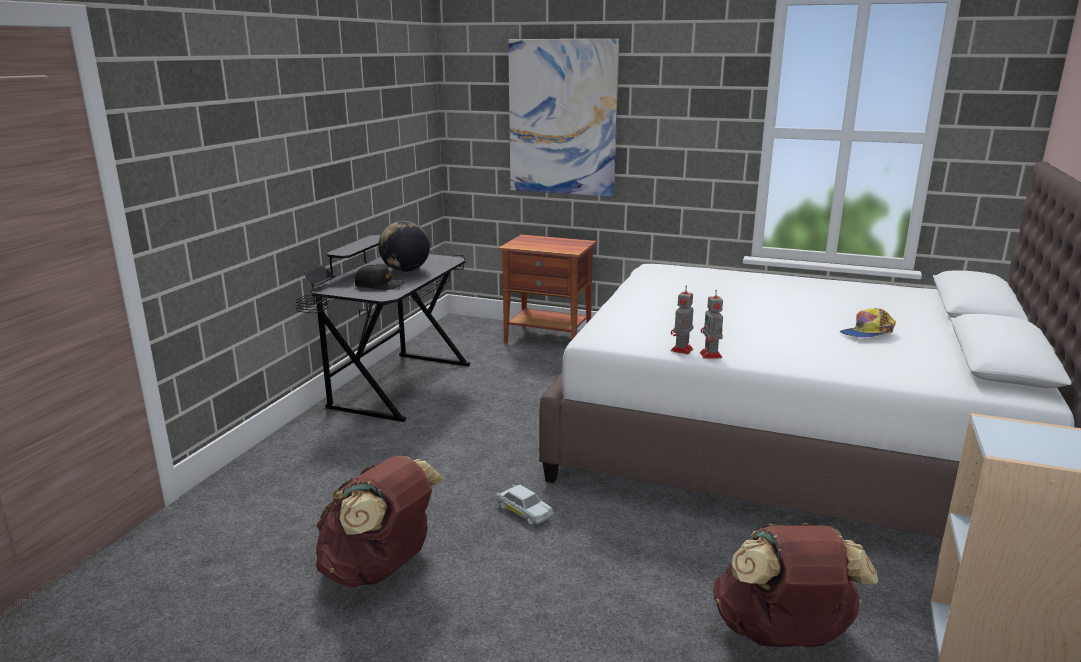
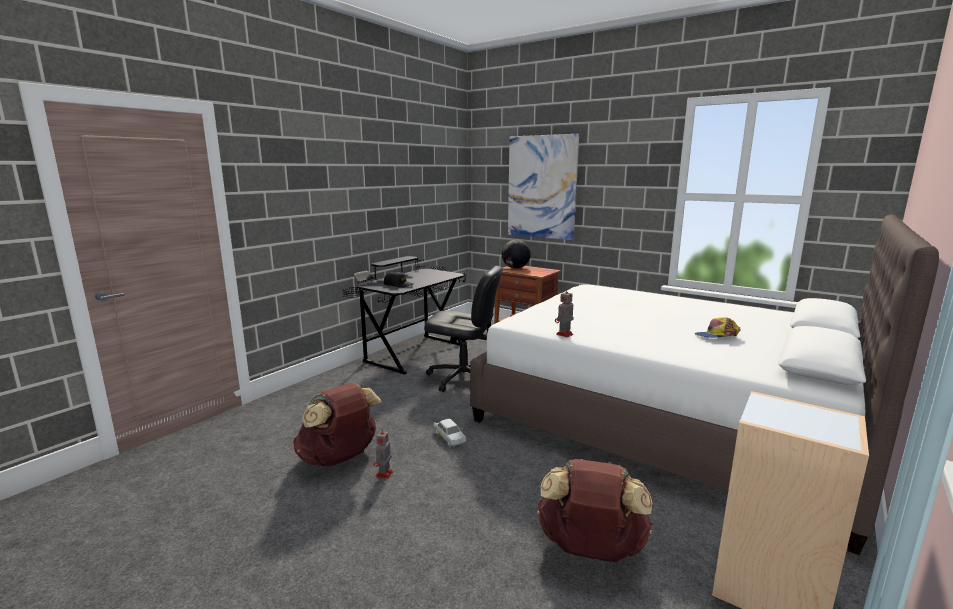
camera: 15 degrees right, 5 degrees down
globe [378,221,430,272] -> globe moved to [502,240,531,269]
toy robot [700,290,723,359] -> toy robot moved to [374,428,393,479]
none -> black office chair [424,266,503,392]

